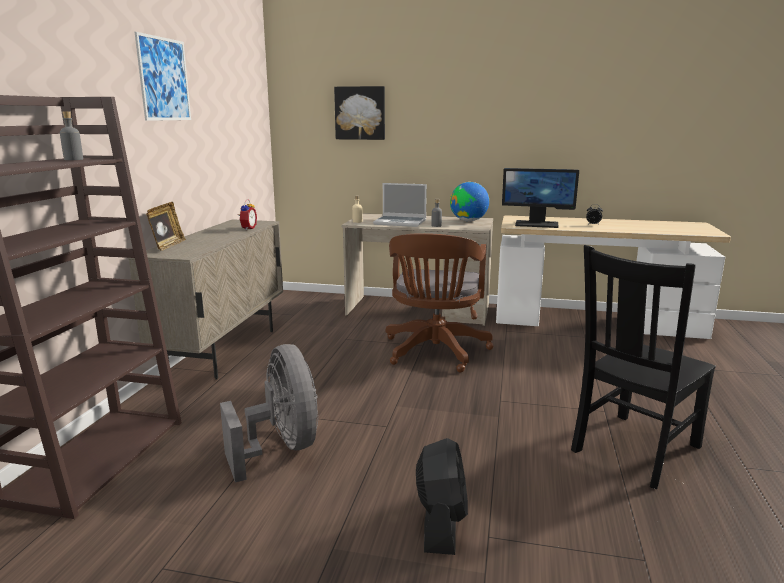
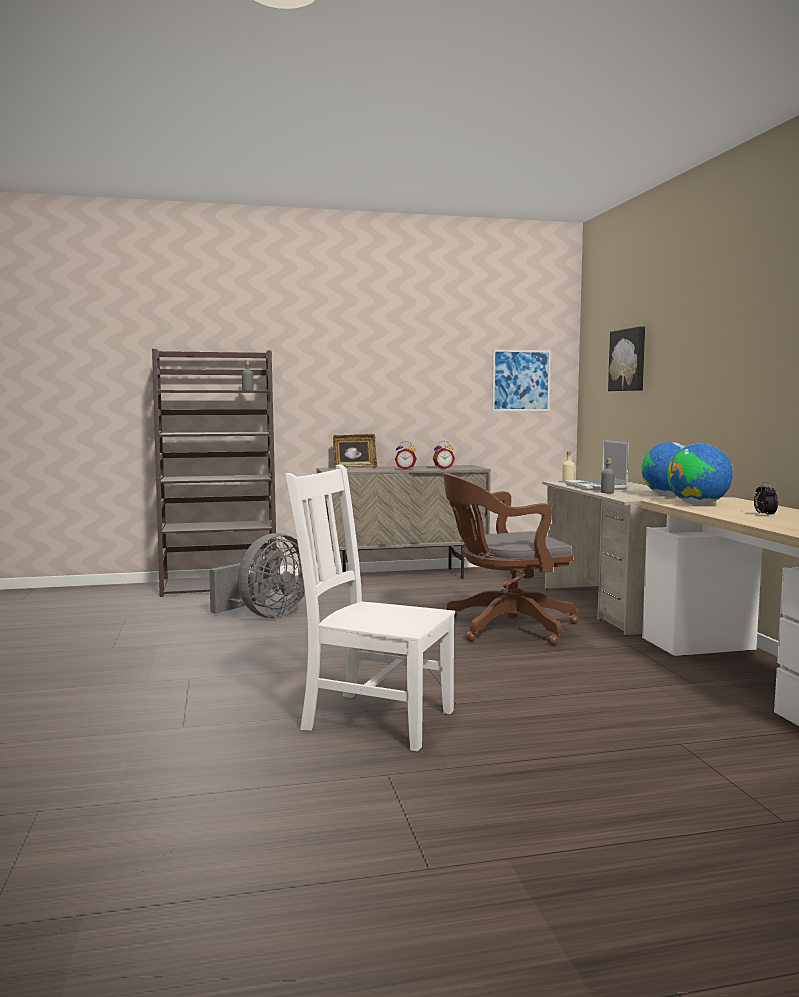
camera: 65 degrees right, 10 degrees down
picture [135,32,191,121] -> picture moved to [492,350,551,411]
black fan [416,438,468,555] -> none
monitor [502,168,579,228] -> globe [667,444,733,505]
black chair [571,245,716,489] -> white chair [285,465,455,751]
none -> alarm clock [395,441,417,470]

